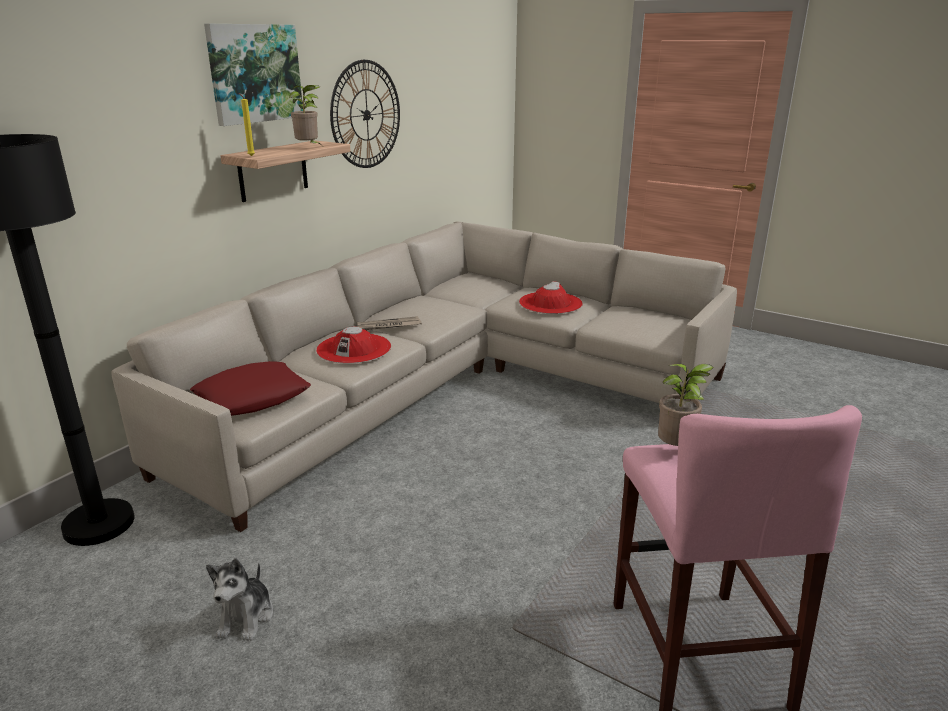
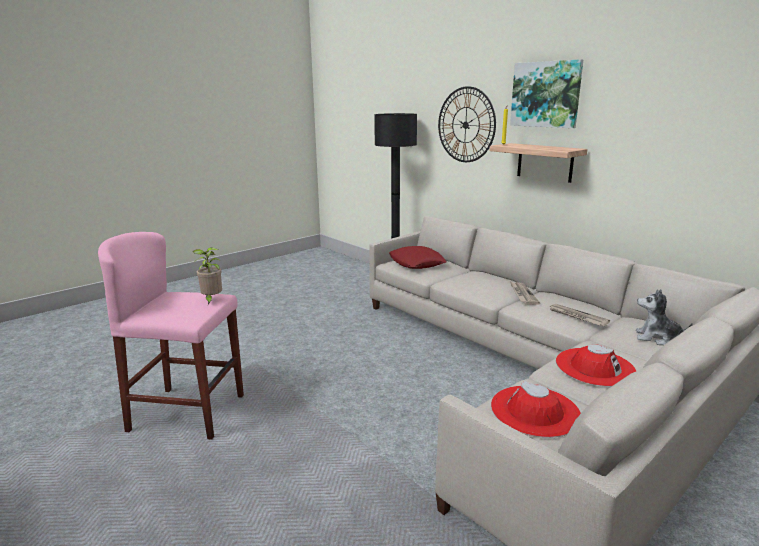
camera: 105 degrees right, 5 degrees down
plush toy [206,558,273,641] -> plush toy moved to [636,289,693,345]
potted plant [289,85,320,144] -> none
red hat [316,327,391,364] -> red hat moved to [491,381,581,438]
wall clock [330,60,400,168] -> wall clock moved to [438,86,496,162]
none -> newspaper [550,304,610,327]

